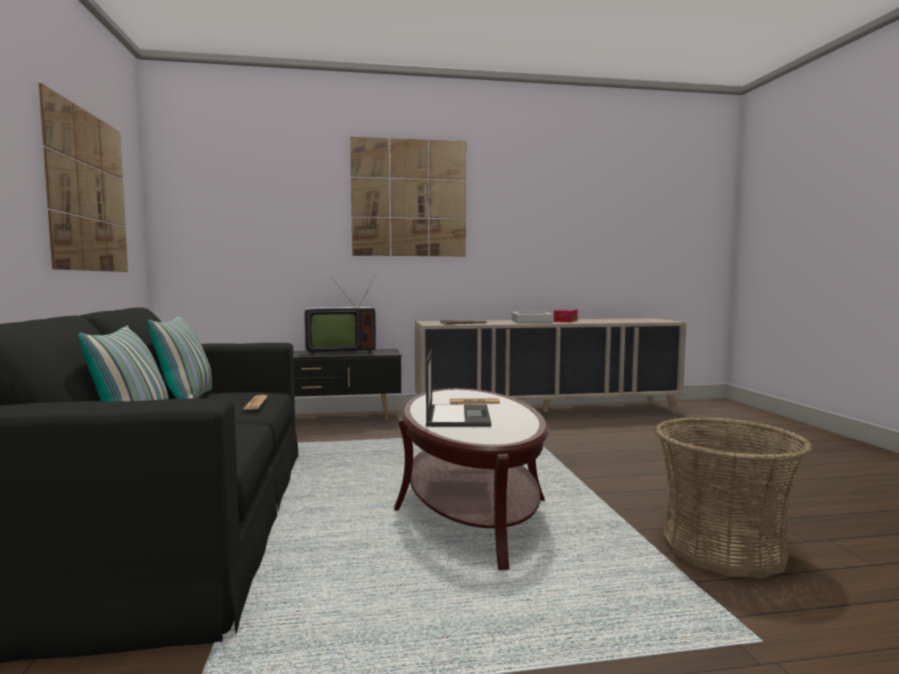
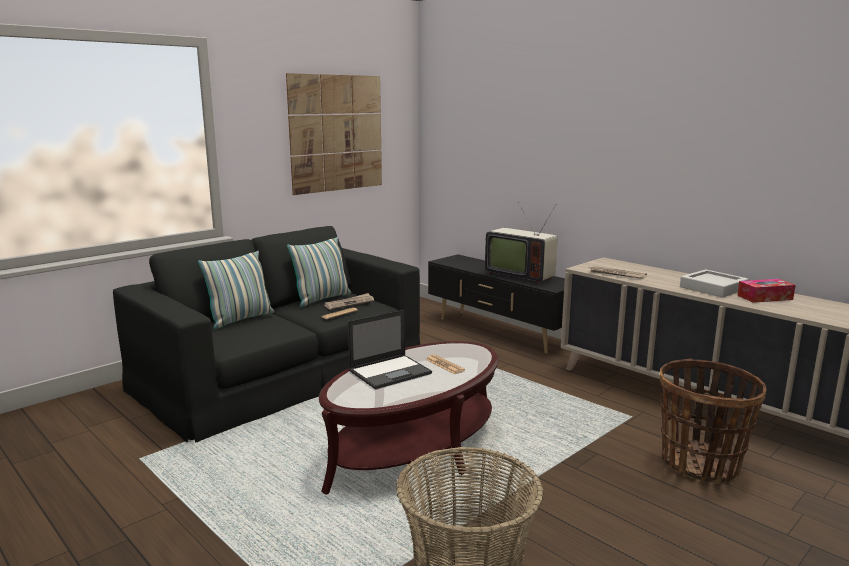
camera: 55 degrees right, 10 degrees up
picture [350,137,466,256] -> none
none -> newspaper [324,293,374,310]
none -> basket [660,359,766,484]

